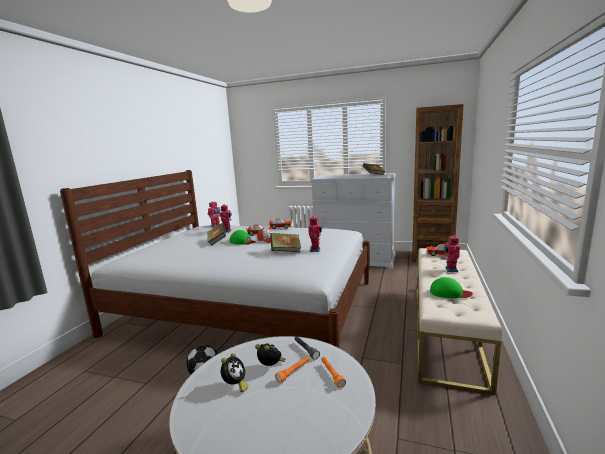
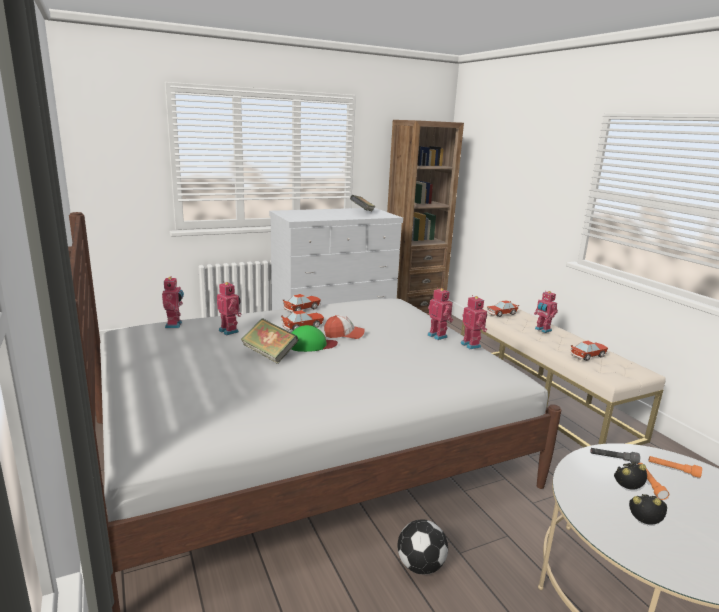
camera: 45 degrees left, 5 degrees up
alarm clock [221,353,249,392] -> alarm clock turned 45 degrees counterclockwise [629,494,667,525]
book [270,233,301,252] -> none
green cap [430,277,473,298] -> toy car [571,341,608,361]
none -> toy robot [460,295,487,349]

